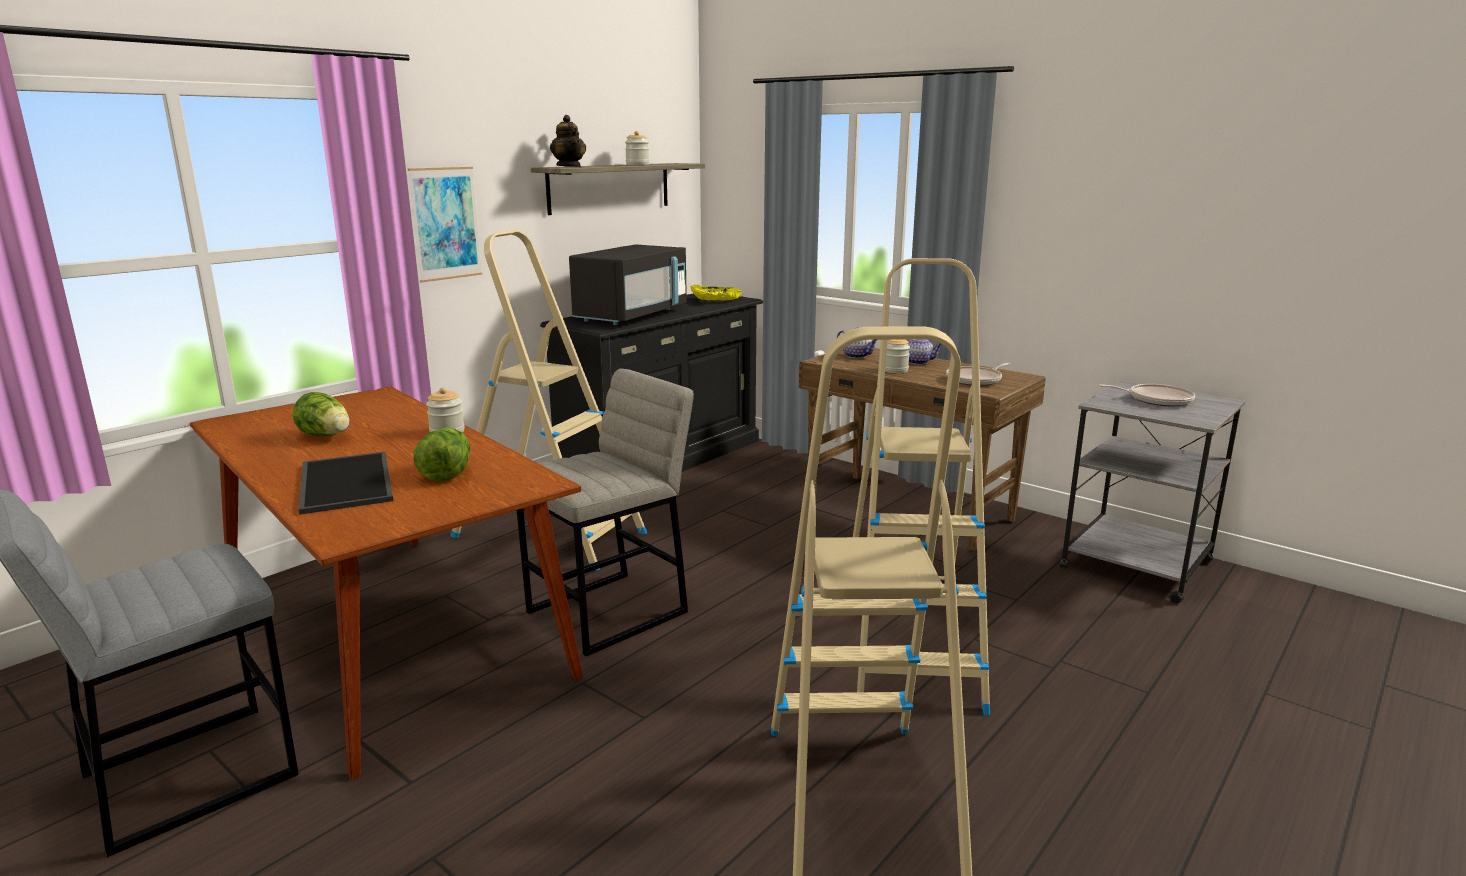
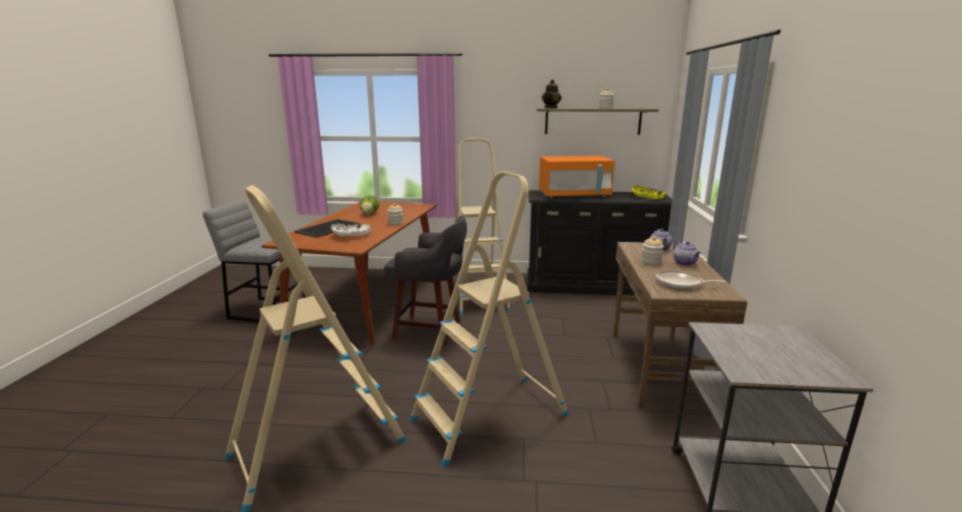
camera: 55 degrees right, 0 degrees up
picture [408,167,482,283] -> none
lettuce [413,428,470,482] -> white bowl [331,224,371,236]
grey chair [517,369,694,656] -> grey stool [384,215,467,345]
black microwave [569,244,687,325] -> orange microwave [539,156,615,198]
frying pan [1099,384,1195,406] -> none

